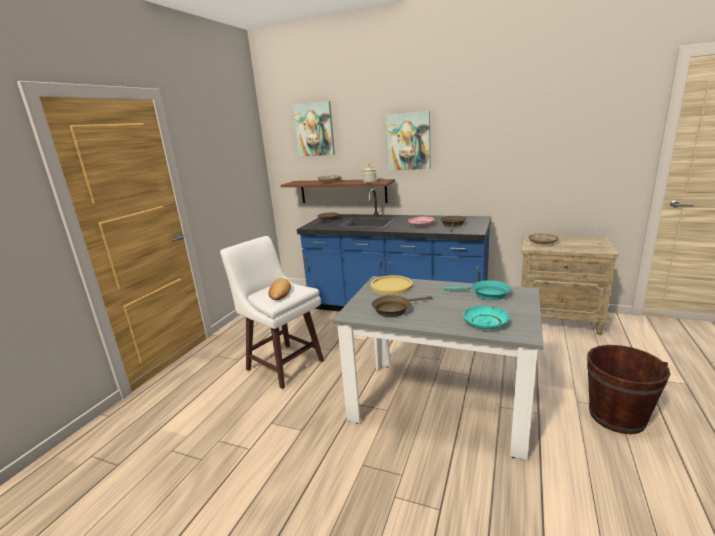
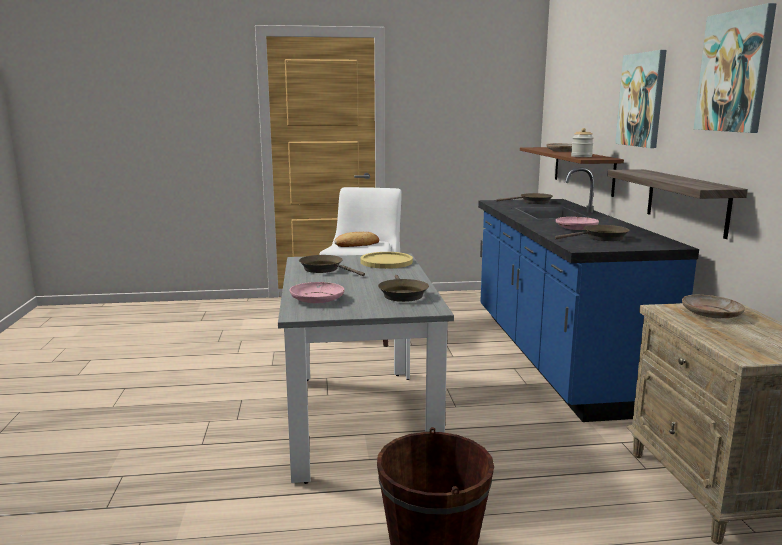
camera: 60 degrees right, 5 degrees down
picture [292,101,335,157] -> picture moved to [694,3,777,133]
turquoise frying pan [444,280,511,300] -> brown frying pan [378,275,429,302]
turquoise plate [463,306,510,329] -> pink plate [290,282,345,303]
none -> shelf [607,169,748,239]

